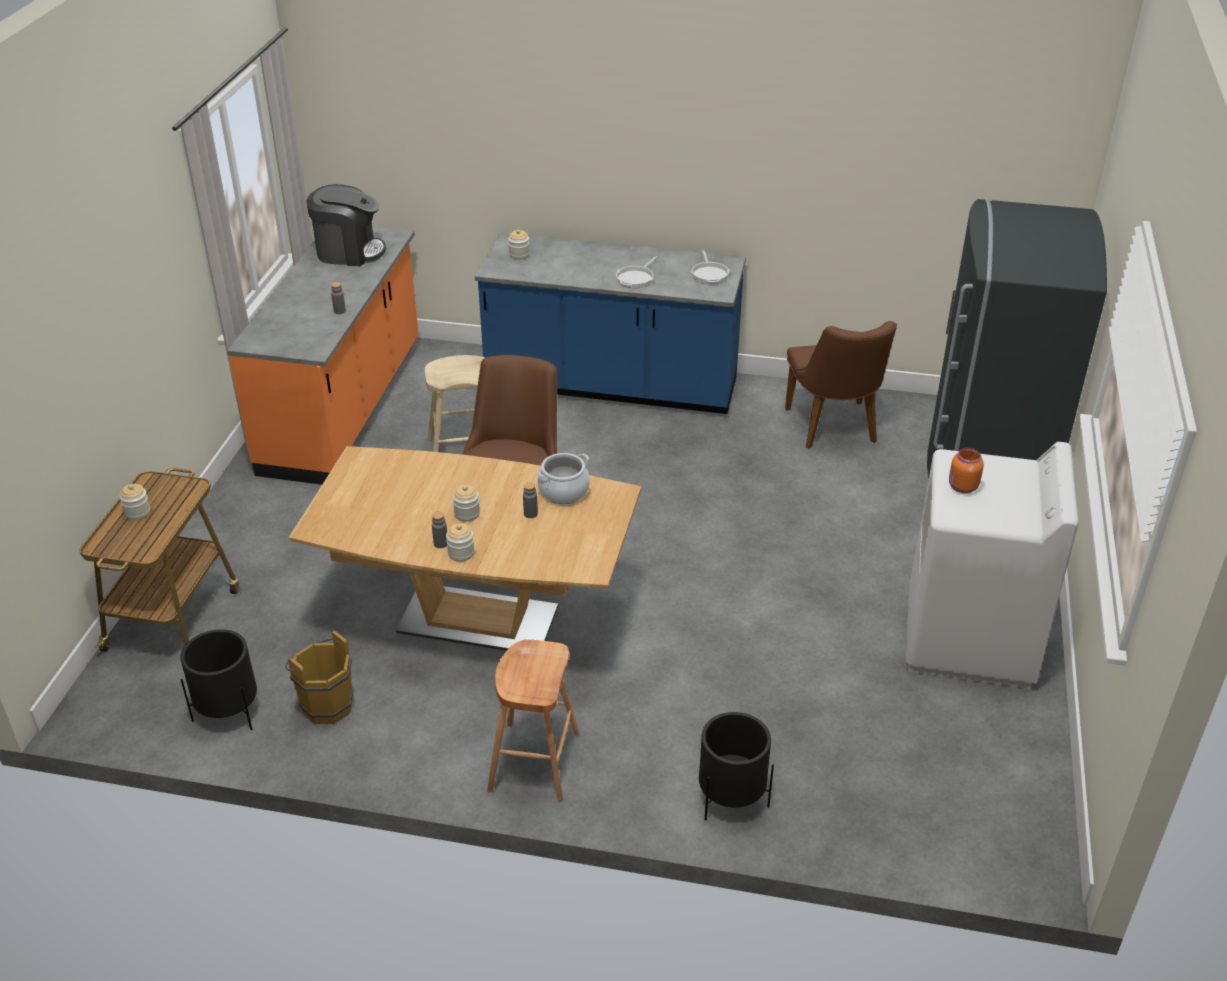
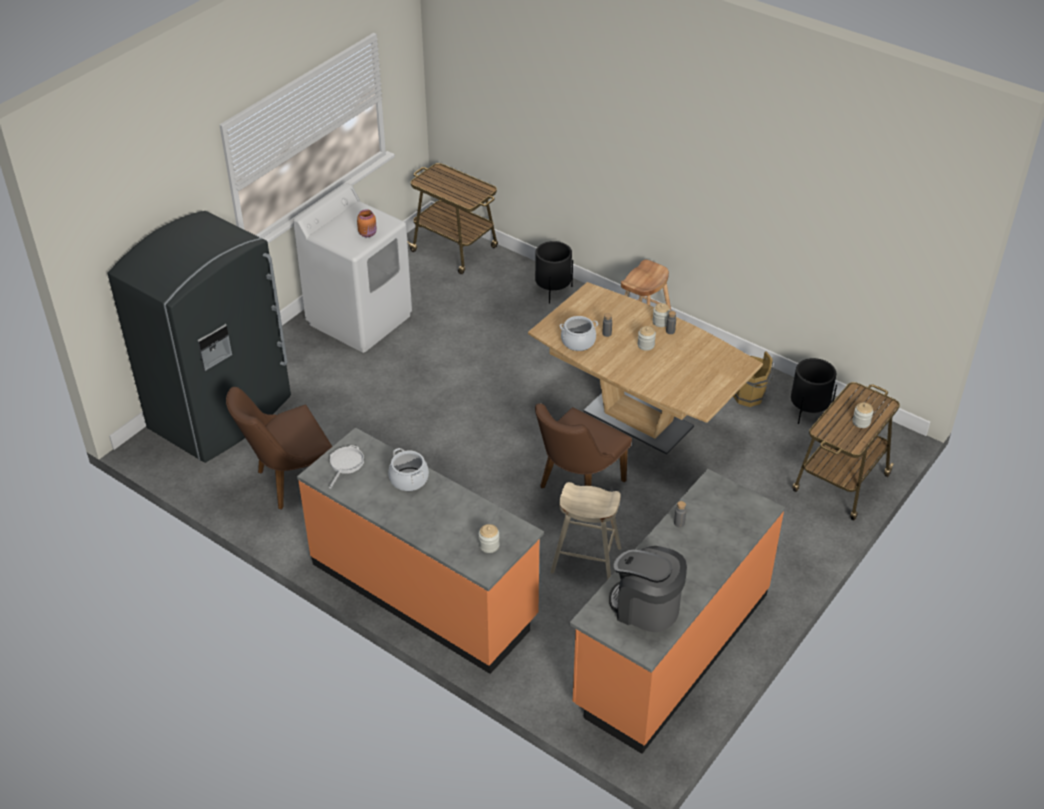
camera: 155 degrees left, 5 degrees up
blue counter [475,233,746,414] -> orange counter [297,427,544,674]
frying pan [616,256,657,288] -> cooking pot [388,448,429,491]
brown chair [785,321,897,449] -> brown chair turned 135 degrees counterclockwise [226,387,332,509]
none -> cart [407,163,498,274]

